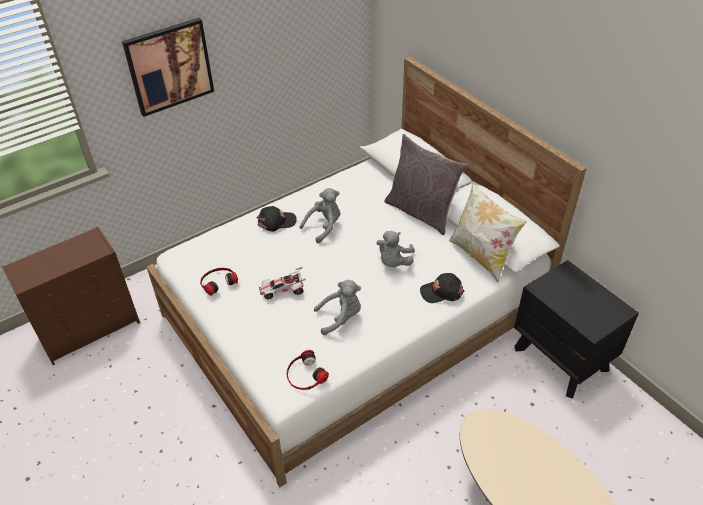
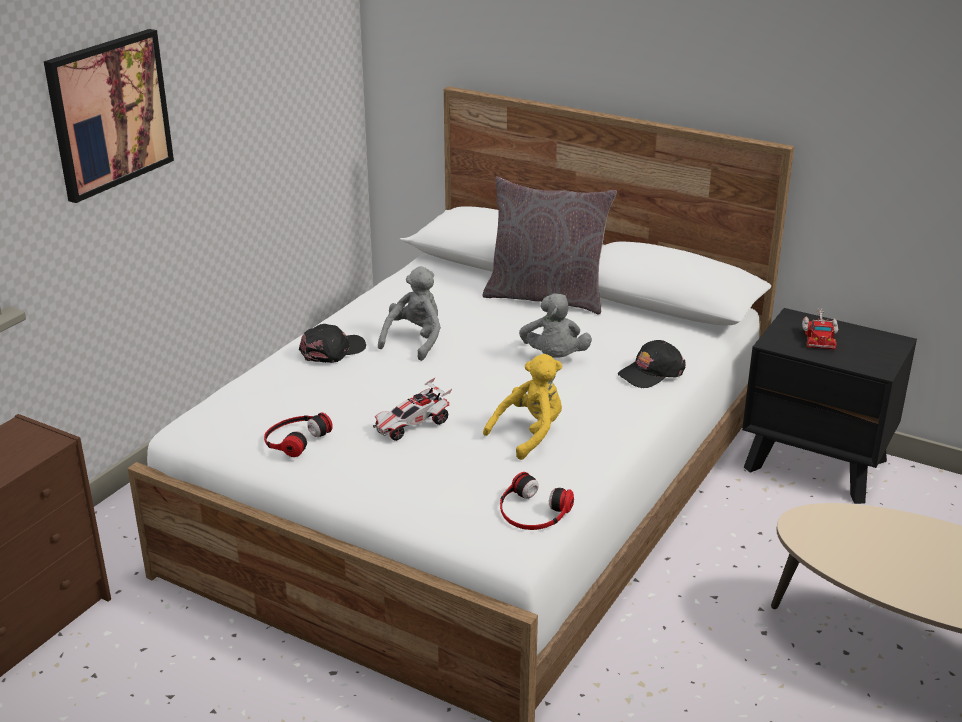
camera: 25 degrees left, 15 degrees down
grey plush toy [314,280,361,335] -> yellow plush toy [483,354,562,460]
pillow [449,183,527,282] -> none
none -> toy truck [802,308,838,349]

